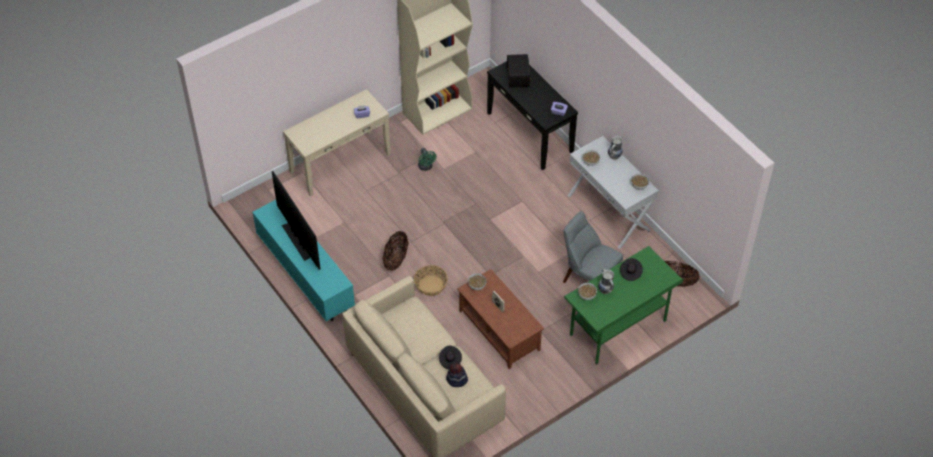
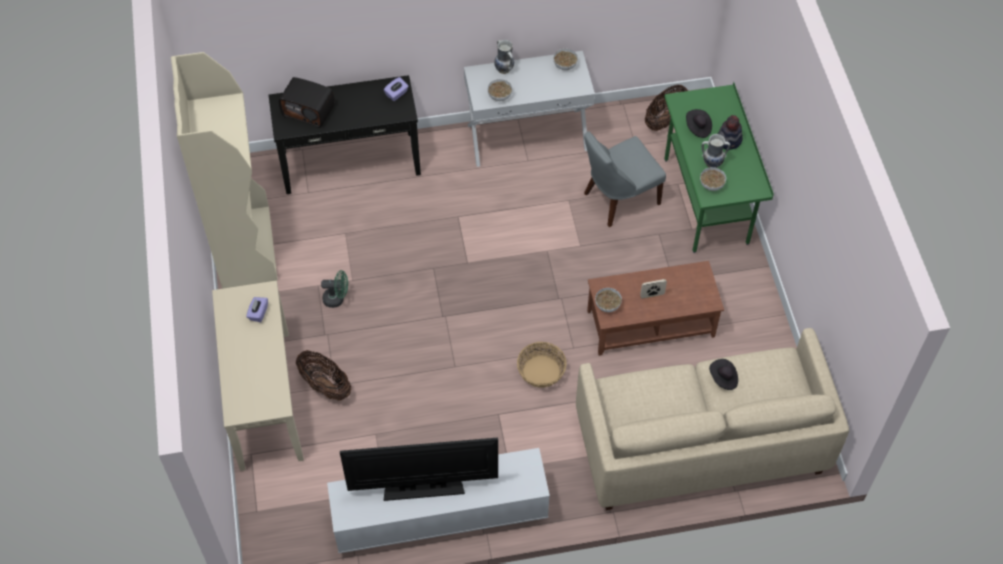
camera: 65 degrees left, 5 degrees up
turquoise tv stand [252,200,355,321] -> white tv stand [327,448,550,553]
basket [382,231,409,271] -> basket moved to [296,350,352,401]
hat [446,363,468,387] -> hat moved to [718,115,743,150]

